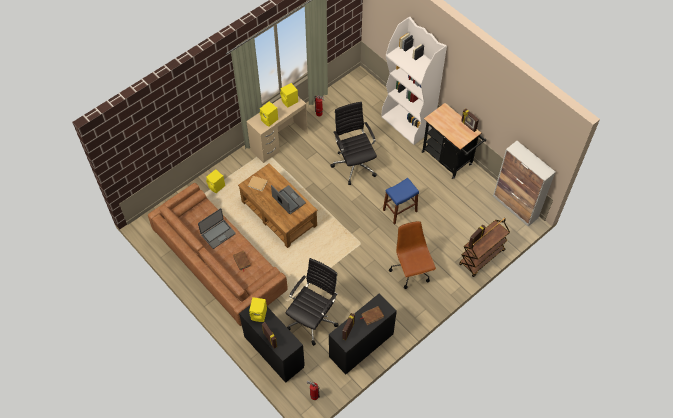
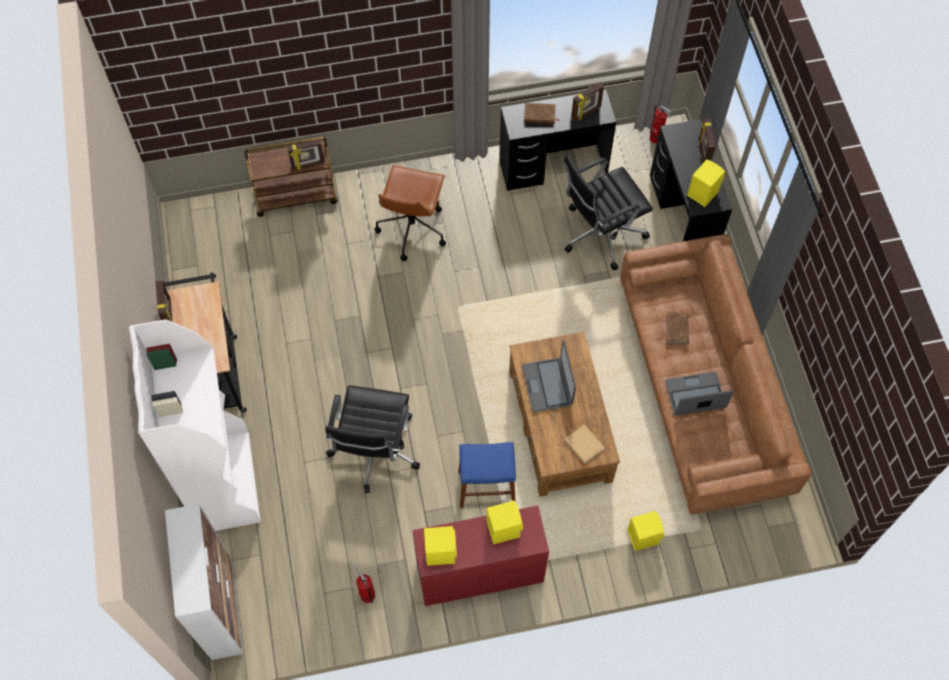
camera: 150 degrees left, 5 degrees up
beige desk [246,96,308,163] -> red desk [412,506,549,606]
blue stool [383,178,419,225] -> blue stool moved to [459,442,516,508]
cabinet [493,141,555,227] -> cabinet moved to [165,504,243,660]

